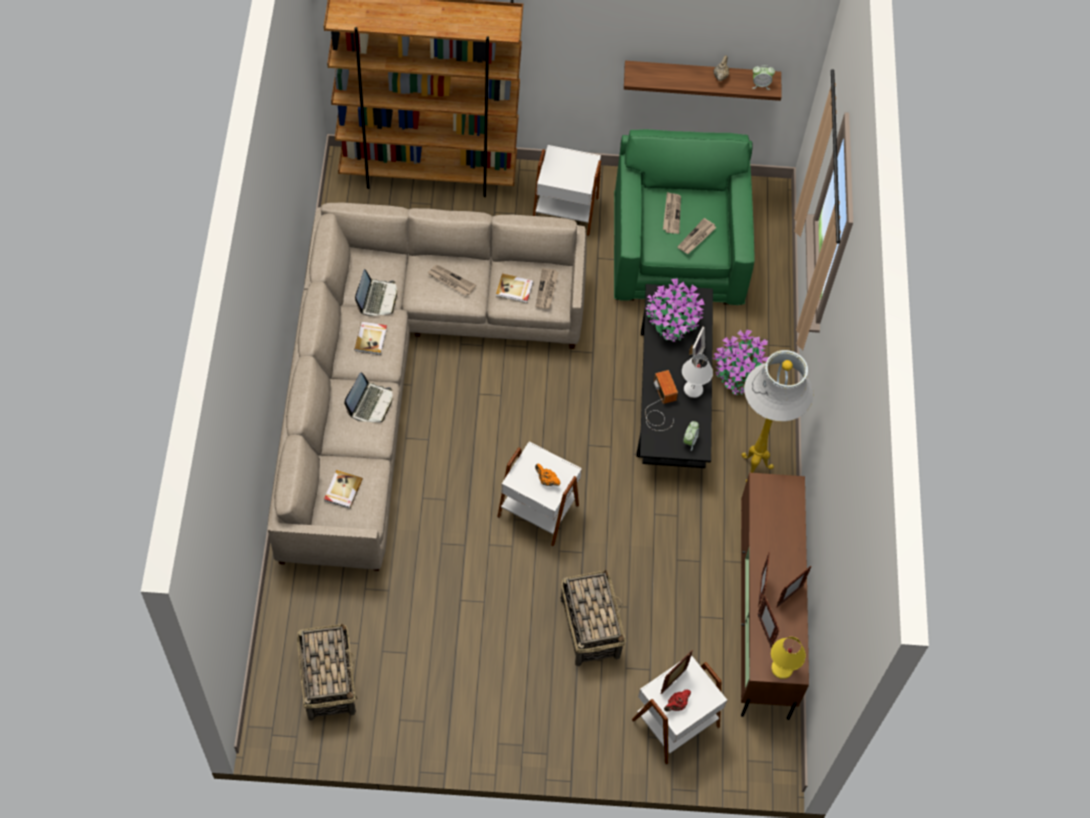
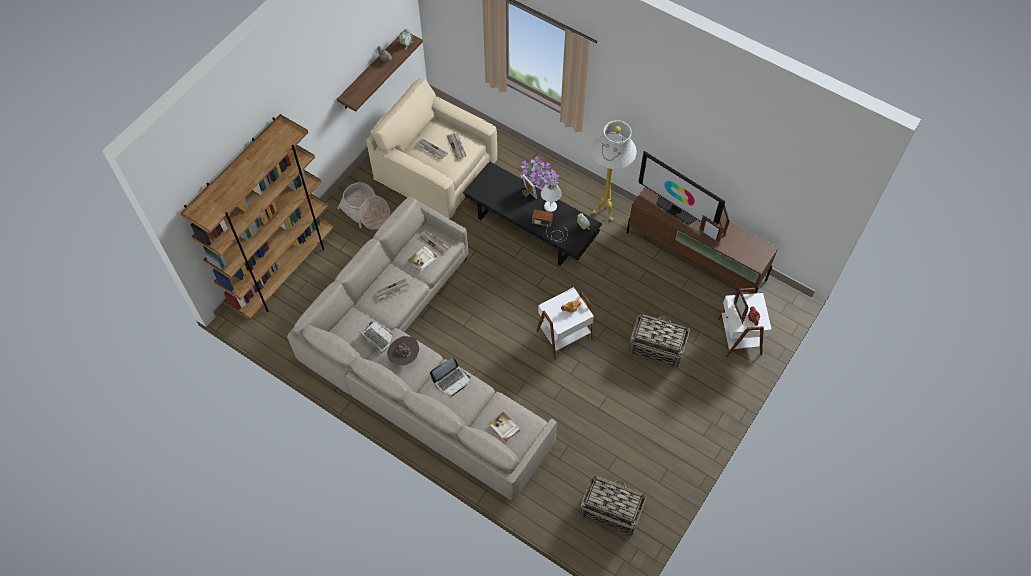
camera: 55 degrees left, 0 degrees up
laptop [344,373,392,422] -> laptop turned 90 degrees clockwise [430,357,470,397]
book [354,322,387,355] -> brown hat [387,336,419,365]
white side table [533,145,601,236] -> basket [337,182,390,230]
green armchair [614,129,755,305] -> beige armchair [366,78,498,219]
potted plant [645,278,705,342] -> none
picture frame [758,595,780,648] -> none
yellow table lamp [771,637,806,679] -> none
none -> television [638,151,725,225]

